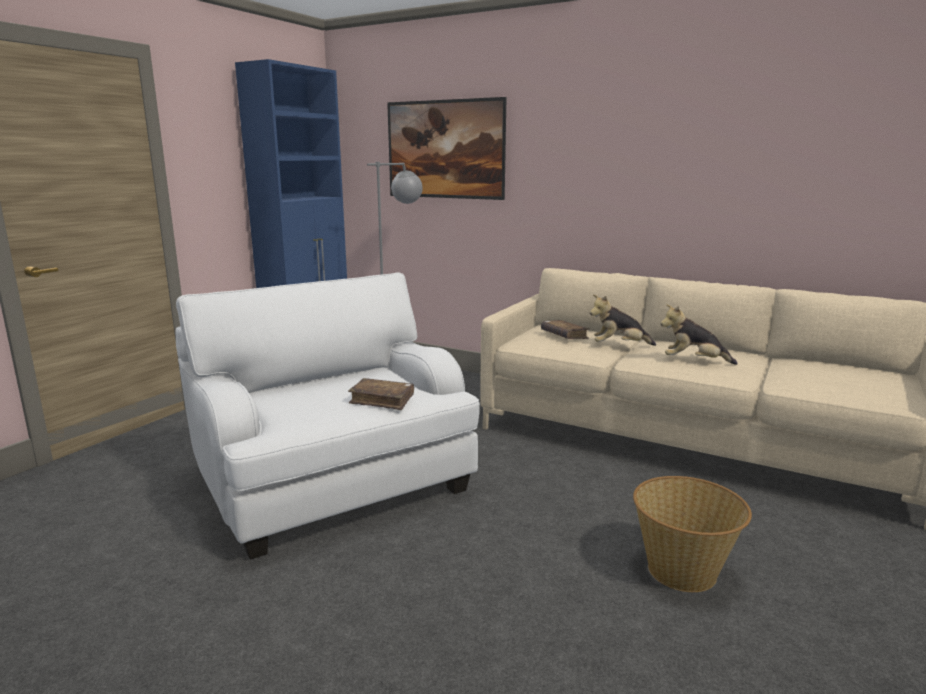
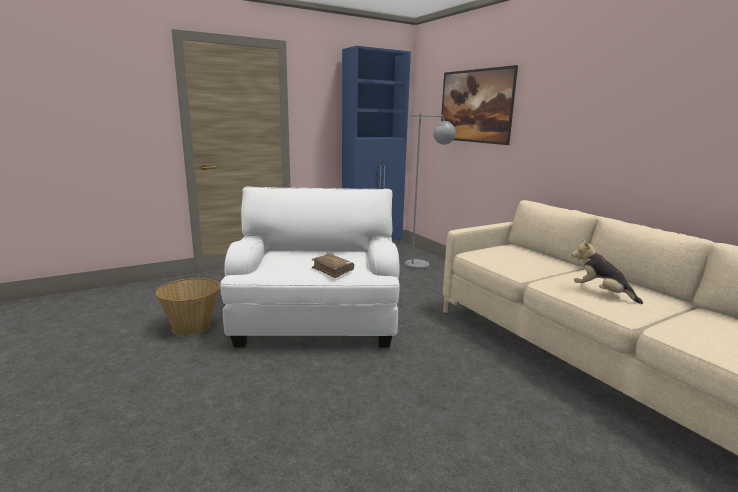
camera: 30 degrees right, 0 degrees up
brown book [541,320,590,339] -> none
plush toy [590,295,656,346] -> none
basket [633,476,752,592] -> basket moved to [155,278,220,336]

